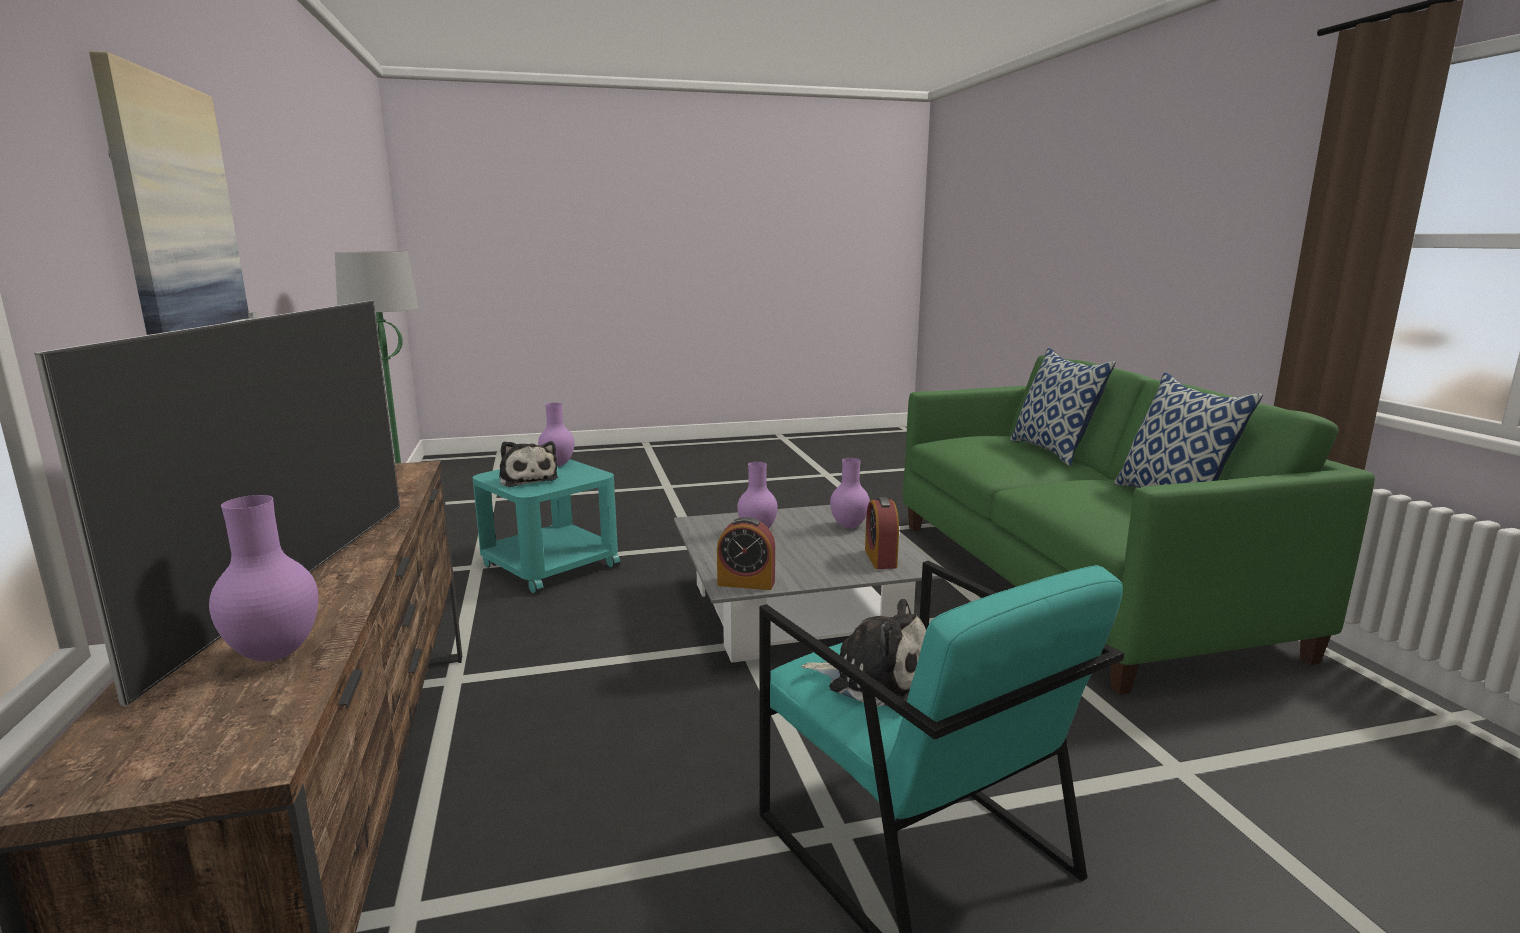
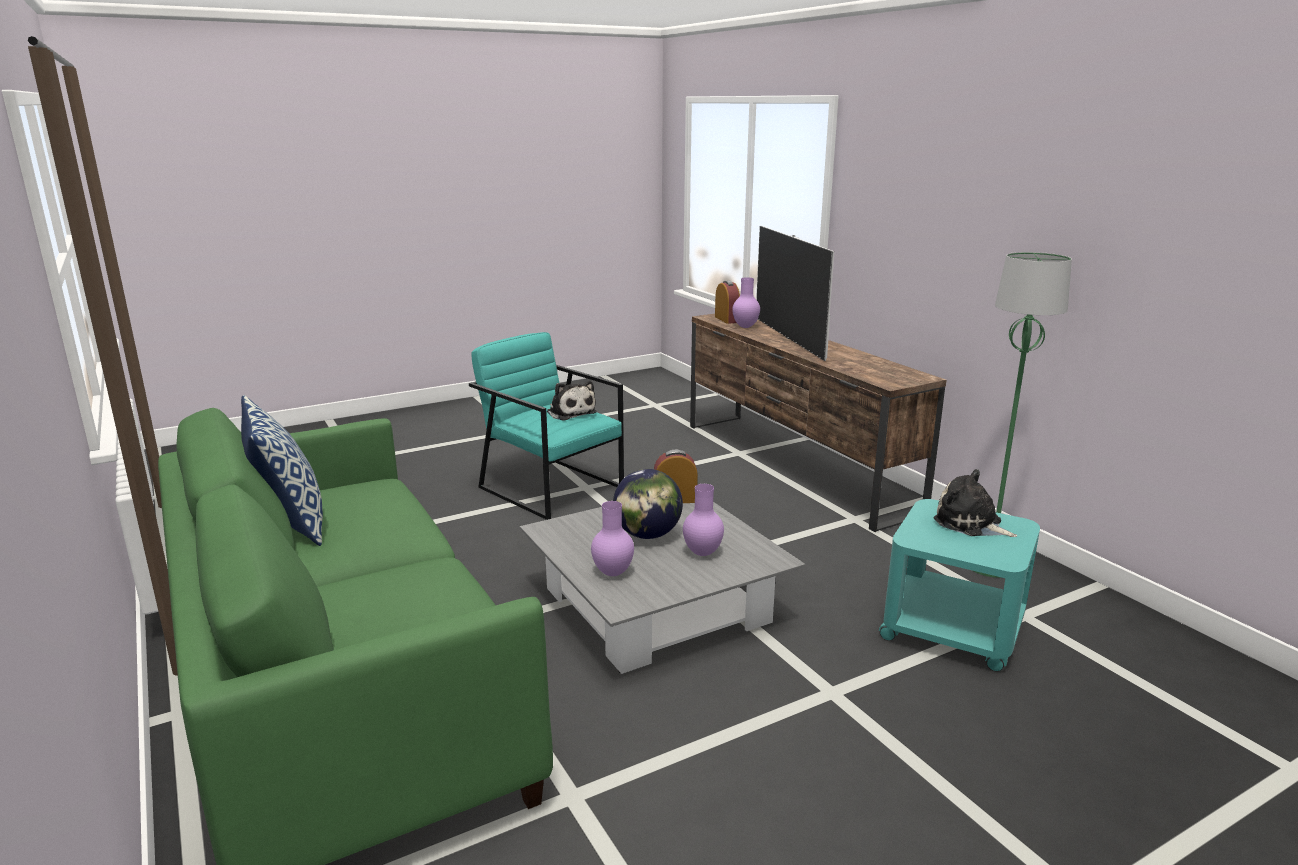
camera: 165 degrees right, 5 degrees up
picture [89,51,249,335] -> none
purple vase [538,403,575,466] -> none
plush toy [802,599,926,707] -> plush toy turned 135 degrees counterclockwise [547,381,597,421]
alarm clock [865,497,899,569] -> alarm clock moved to [715,280,740,324]
pillow [1010,348,1116,466] -> none
none -> globe [613,469,683,539]

